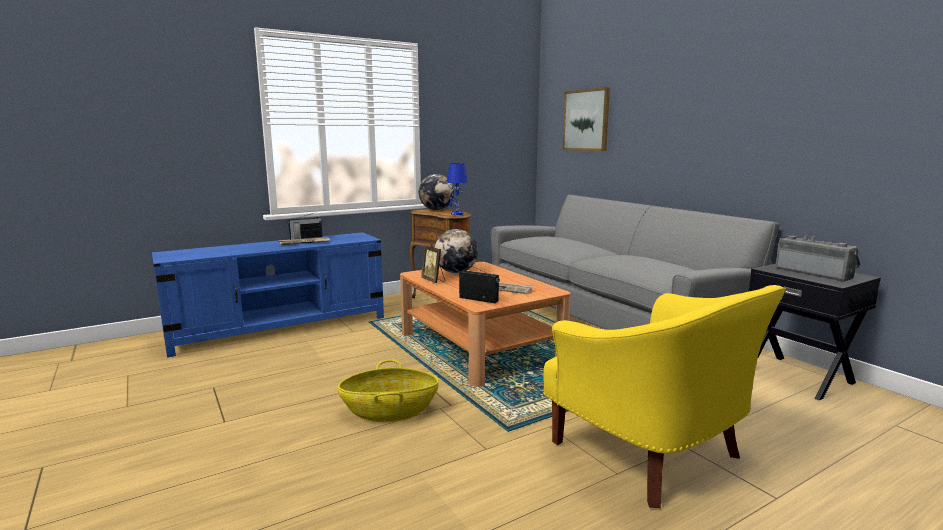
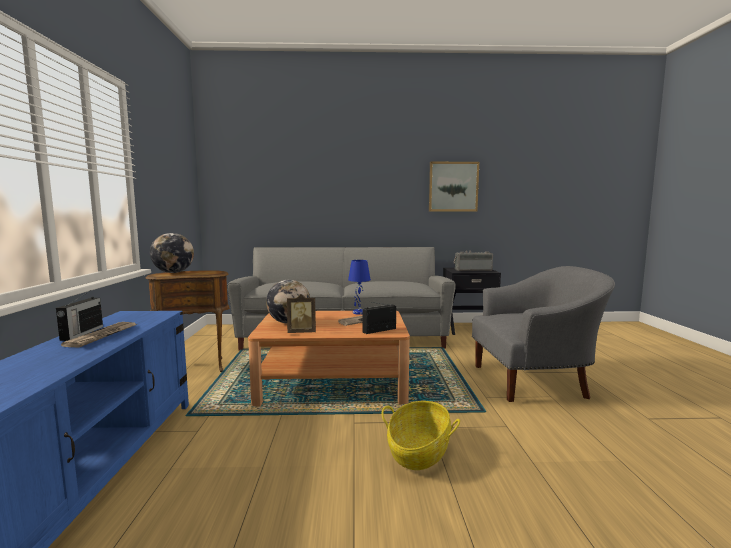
camera: 60 degrees left, 5 degrees down
blue table lamp [446,163,468,215] -> blue table lamp moved to [348,260,371,315]
yellow armchair [543,285,786,508] -> grey armchair [472,266,615,402]
picture [562,87,610,151] -> picture moved to [429,162,479,211]

